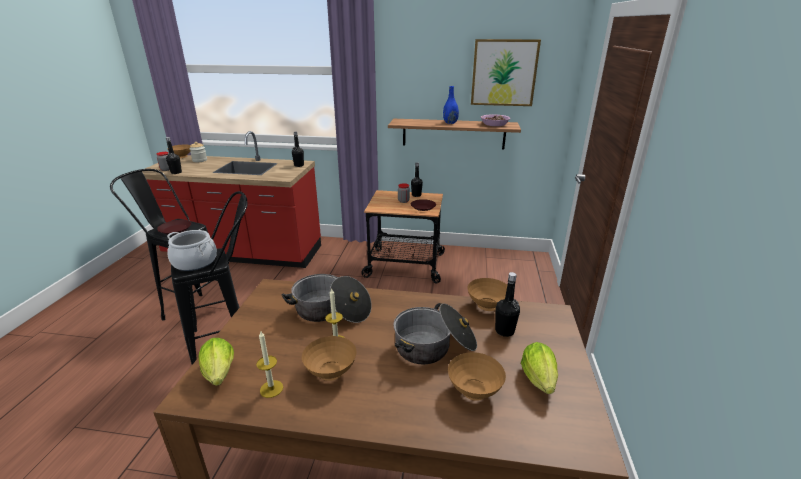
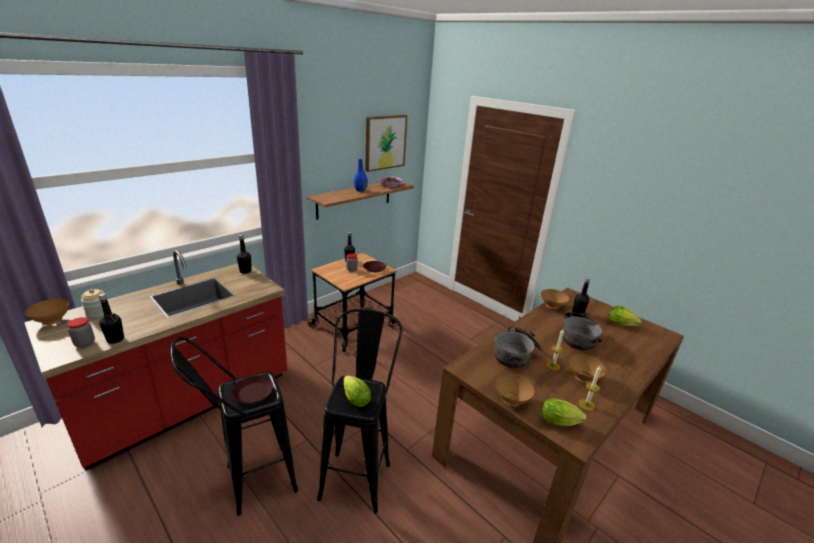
camera: 55 degrees left, 0 degrees up
cooking pot [167,230,217,271] -> lettuce [344,375,371,407]
brown bowl [448,352,506,401] -> brown bowl moved to [495,374,534,406]

